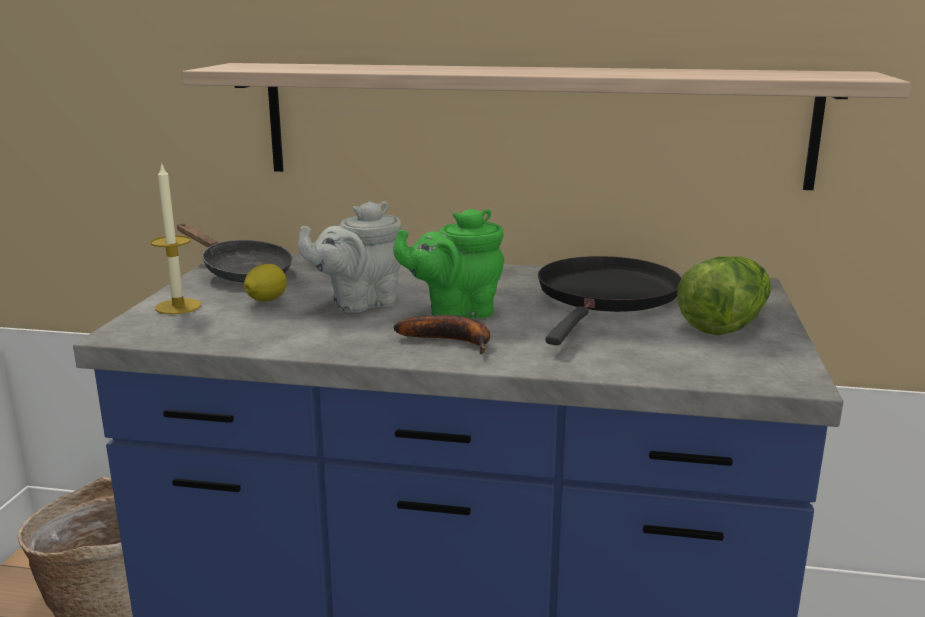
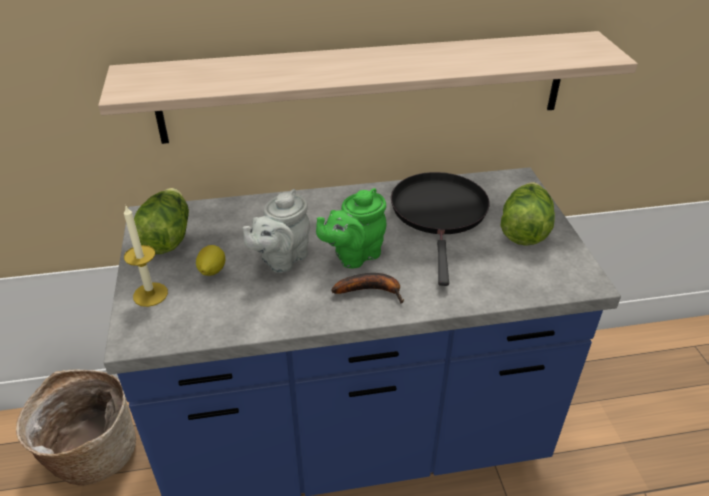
camera: 20 degrees left, 20 degrees up
black frying pan [177,224,293,283] -> lettuce [134,188,189,254]

